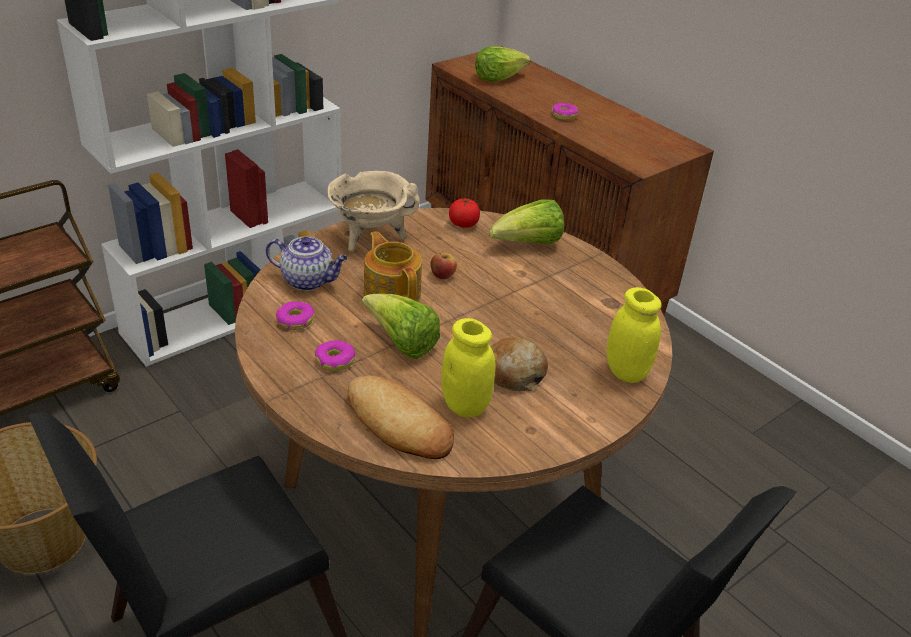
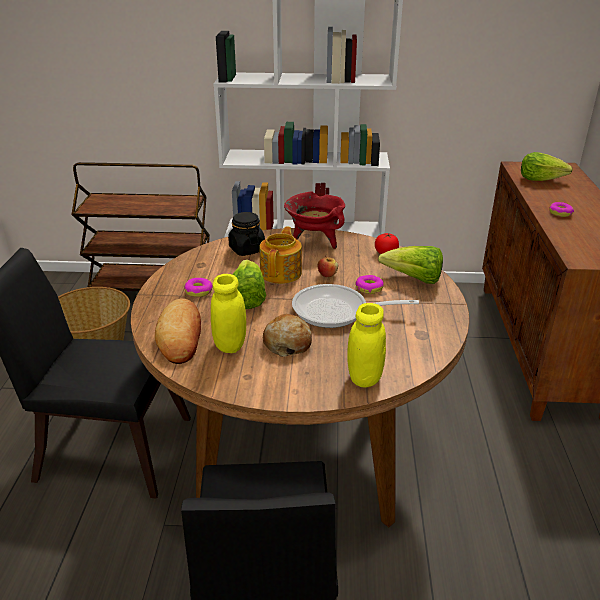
camera: 45 degrees right, 5 degrees down
teapot [266,237,348,291] -> black jar [228,212,265,256]
donut [276,302,315,330] -> donut moved to [355,275,384,294]
beige cooking pot [327,171,420,252] -> red cooking pot [284,191,345,249]
none -> frying pan [292,284,419,328]

